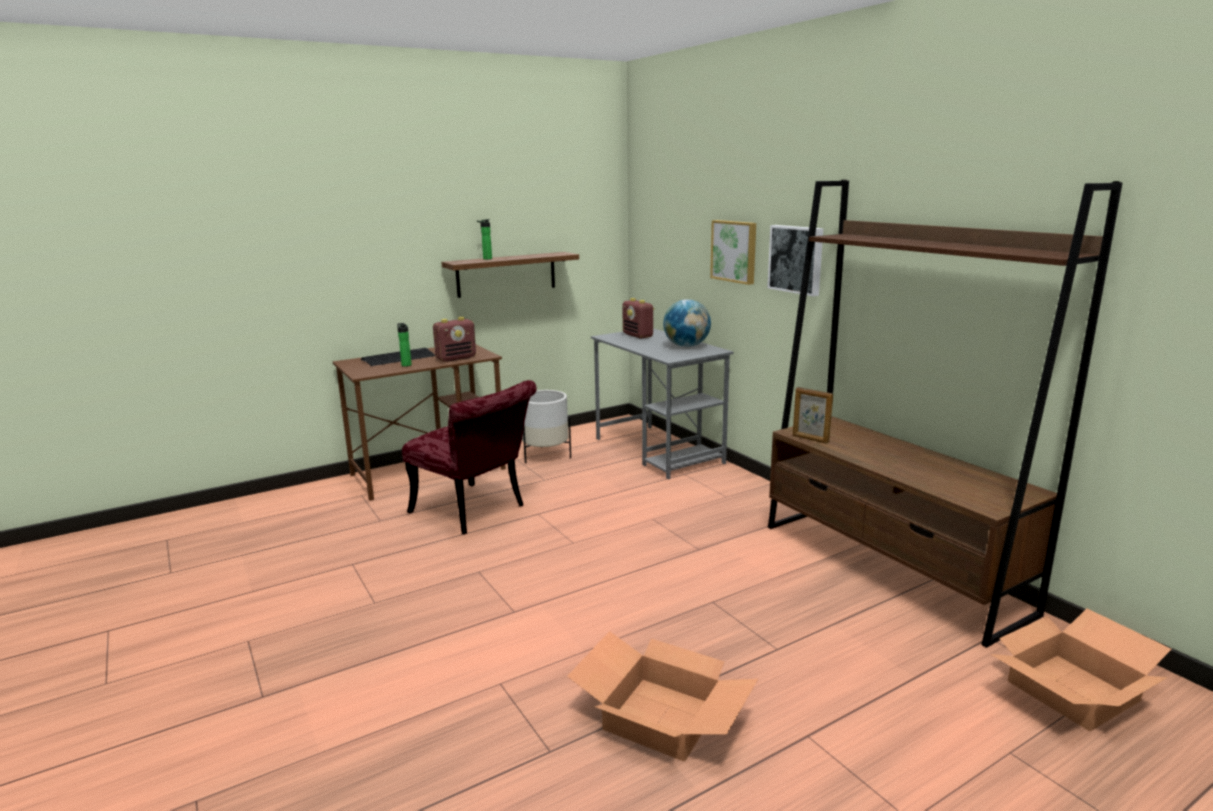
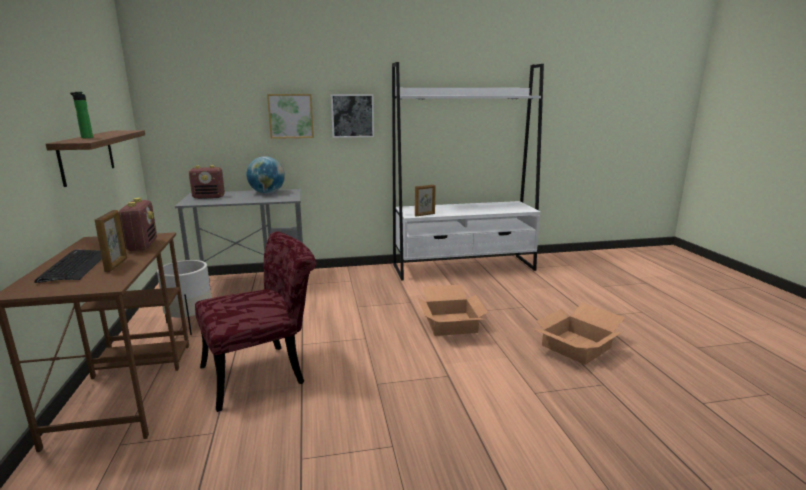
camera: 70 degrees left, 0 degrees up
bottle [397,323,412,367] -> picture frame [95,210,127,272]
brown bookcase [768,180,1122,648] -> white bookcase [392,62,544,281]
cardboard box [990,609,1171,731] -> cardboard box moved to [418,284,488,336]

